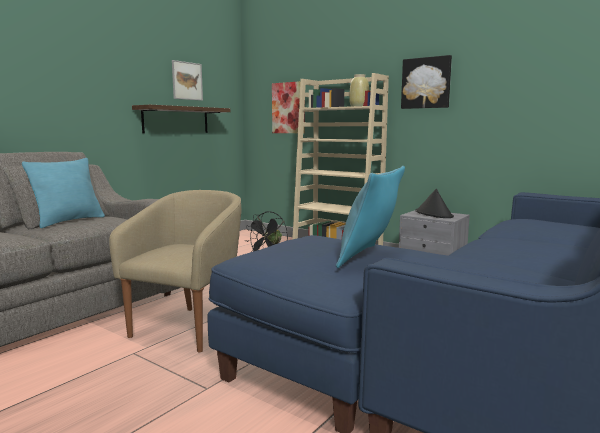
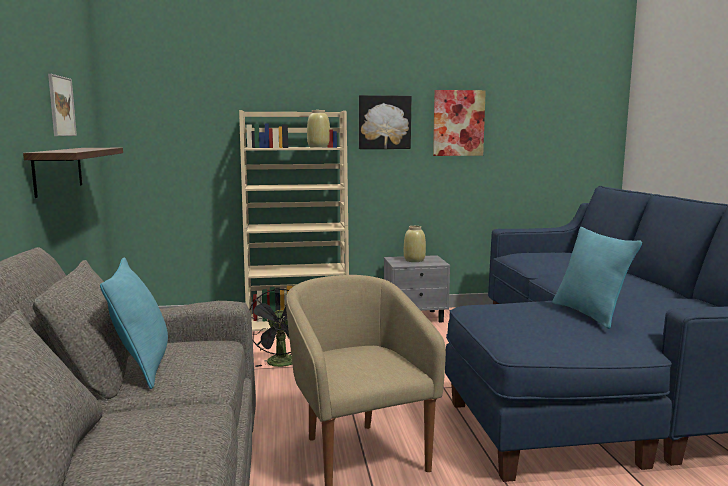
camera: 45 degrees left, 0 degrees up
picture [272,81,305,133] -> picture moved to [433,90,486,156]
black hat [415,189,454,218] -> beige vase [404,226,426,262]

